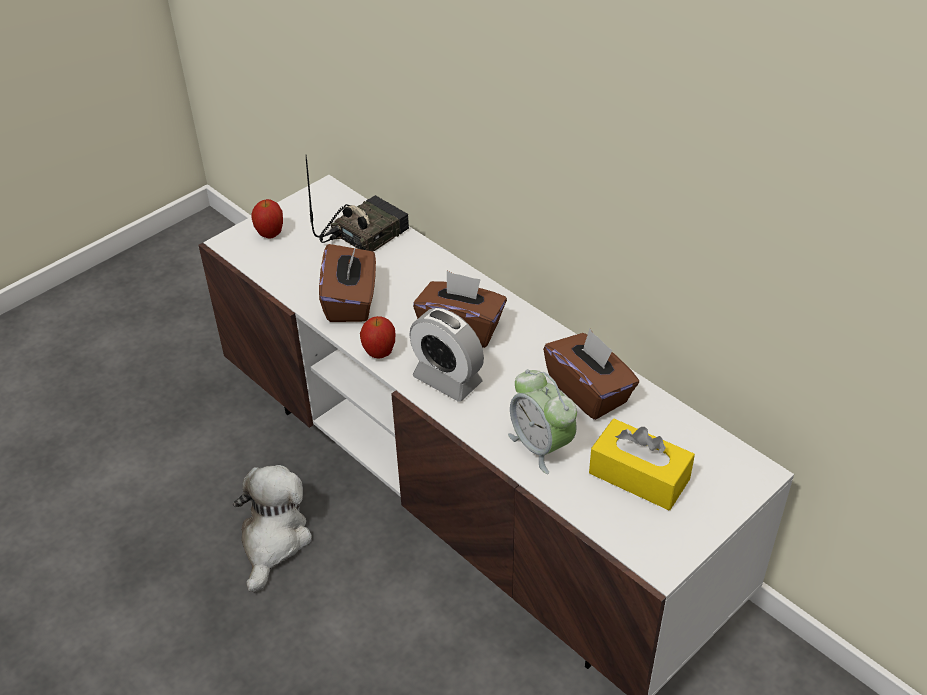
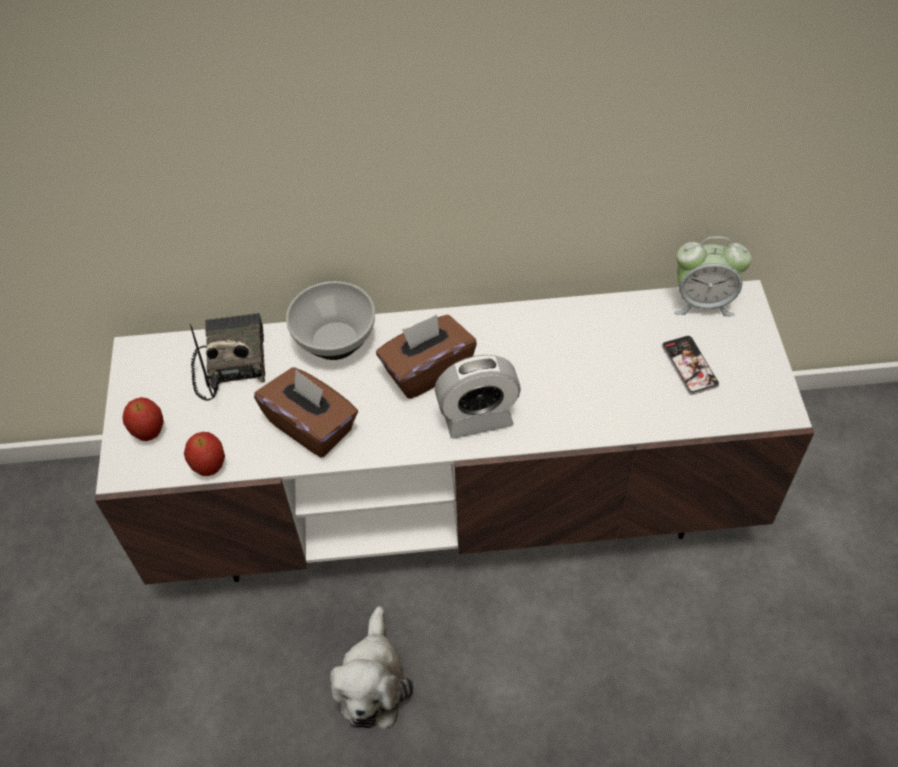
camera: 50 degrees left, 10 degrees up
plush toy [233,465,312,592] -> plush toy turned 135 degrees counterclockwise [330,606,413,729]
apple [360,316,395,359] -> apple moved to [184,432,225,476]
alarm clock [508,369,577,474] -> alarm clock moved to [674,236,752,316]
brown tissue box [543,329,639,420] -> none
yellow tissue box [589,419,695,510] -> phone [662,336,719,395]
none -> bowl [286,281,375,360]

